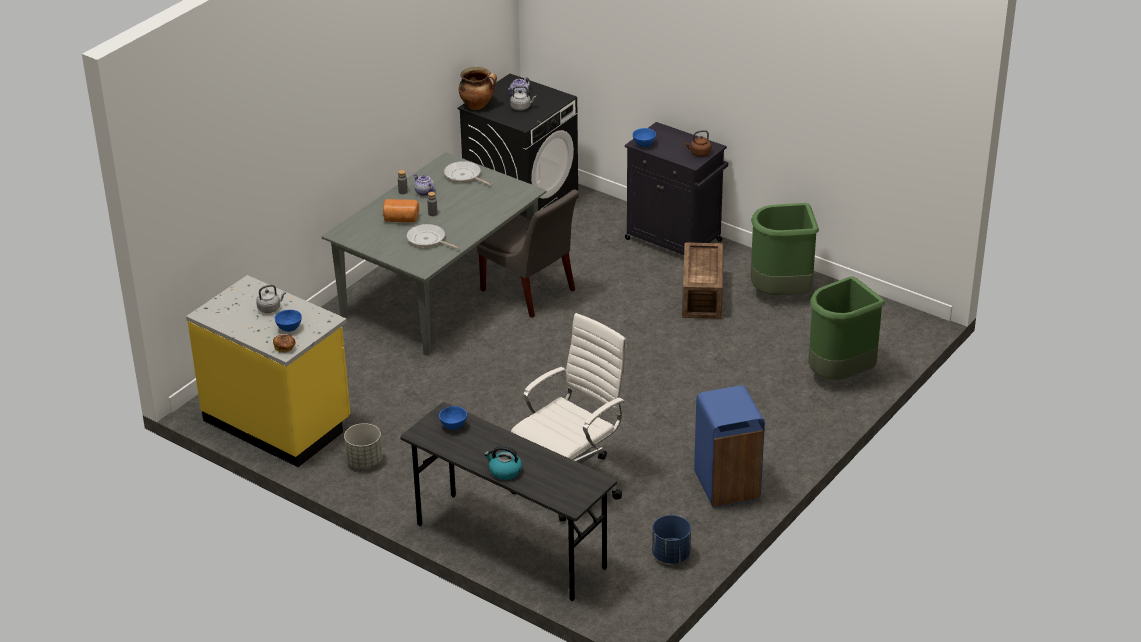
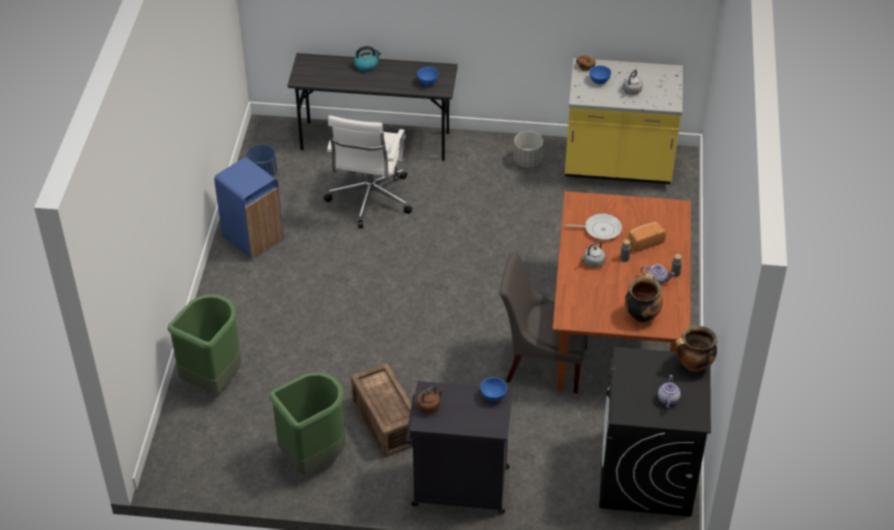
camera: 150 degrees right, 10 degrees up
grey dining table [322,152,546,356] -> brown dining table [553,191,691,391]
frying pan [444,161,492,186] -> cooking pot [625,273,663,323]
grey kettle [510,86,536,111] -> grey kettle moved to [580,241,606,268]

